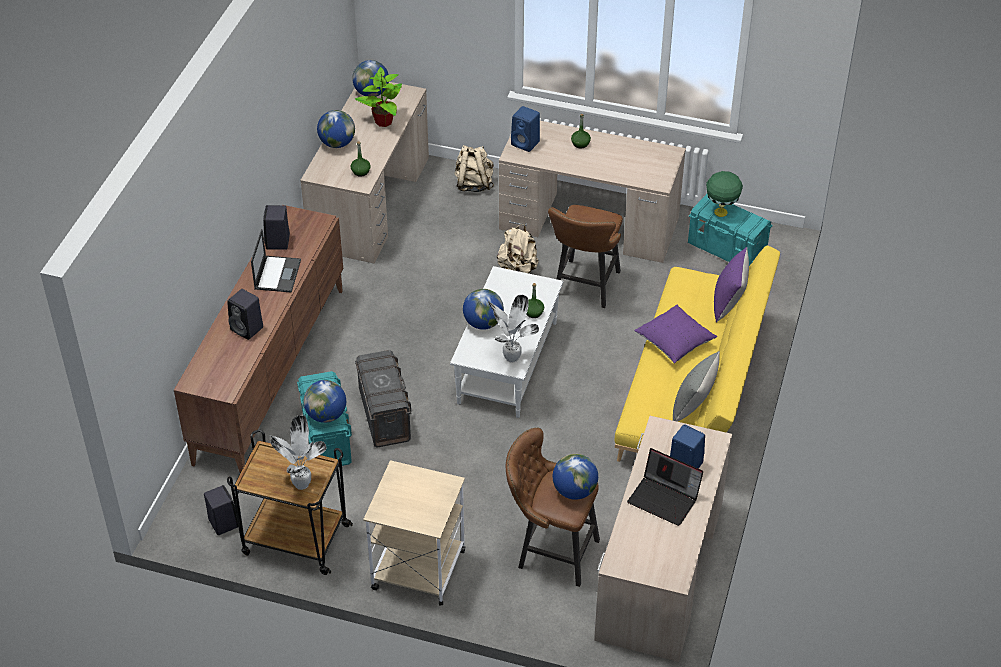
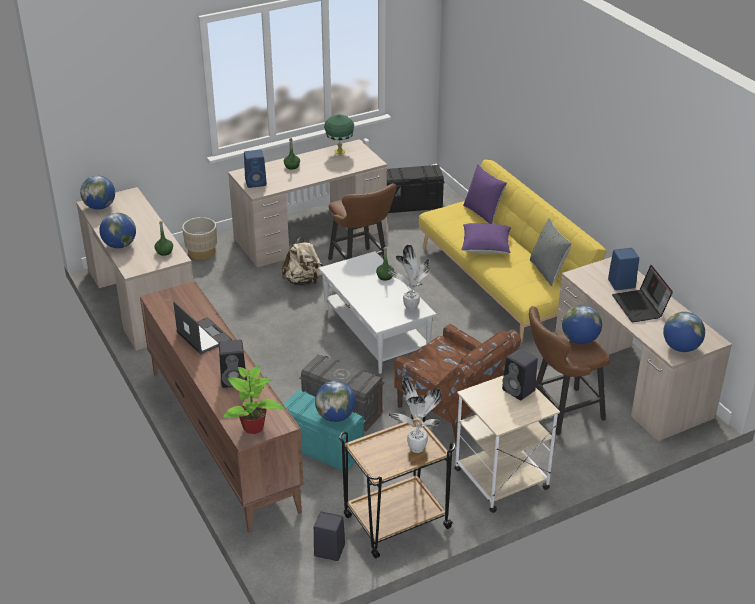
camera: 45 degrees left, 10 degrees down
black speaker [263,205,290,250] -> black speaker moved to [502,348,538,400]
potted plant [355,67,402,127] -> potted plant moved to [223,365,284,434]
beige backpack [454,145,494,192] -> beige planter [182,217,217,260]
globe [463,289,504,330] -> globe moved to [663,312,705,352]
laptop [627,448,703,526] -> laptop turned 90 degrees clockwise [612,265,673,322]
turquoise storage box [688,194,773,266] -> black storage box [387,165,445,213]
green table lamp [706,171,743,217] -> green table lamp moved to [324,114,354,154]
none -> brown armchair [394,324,521,443]

